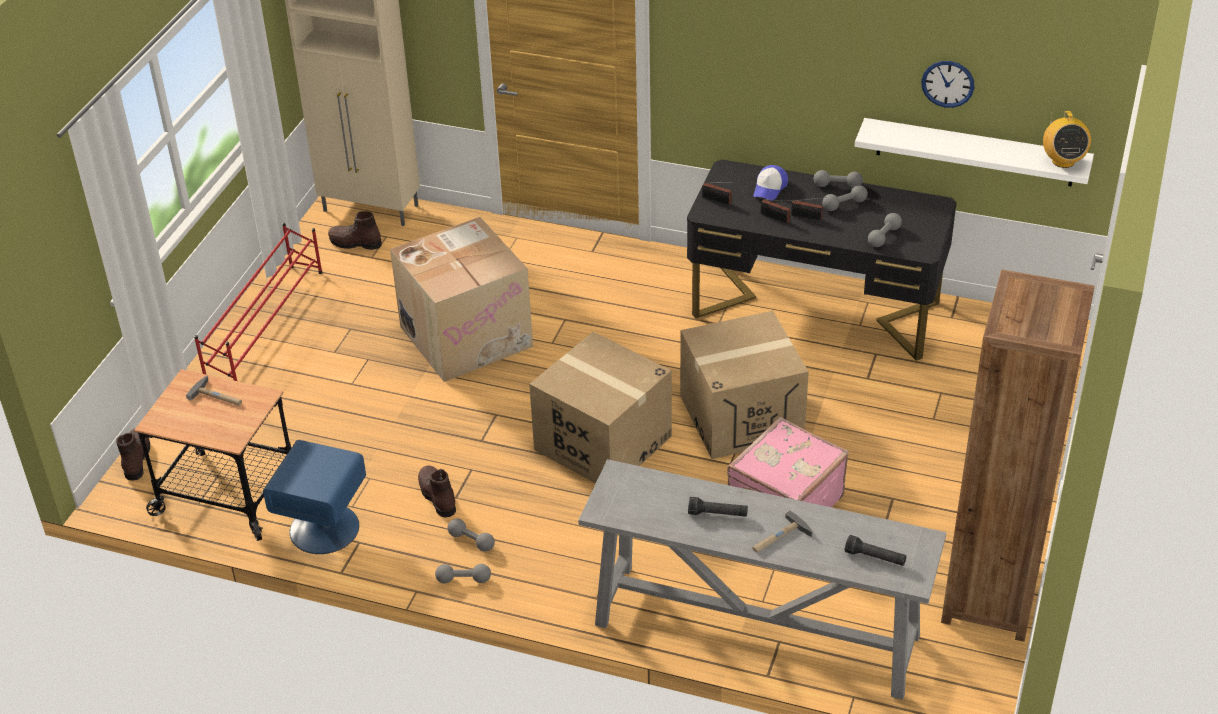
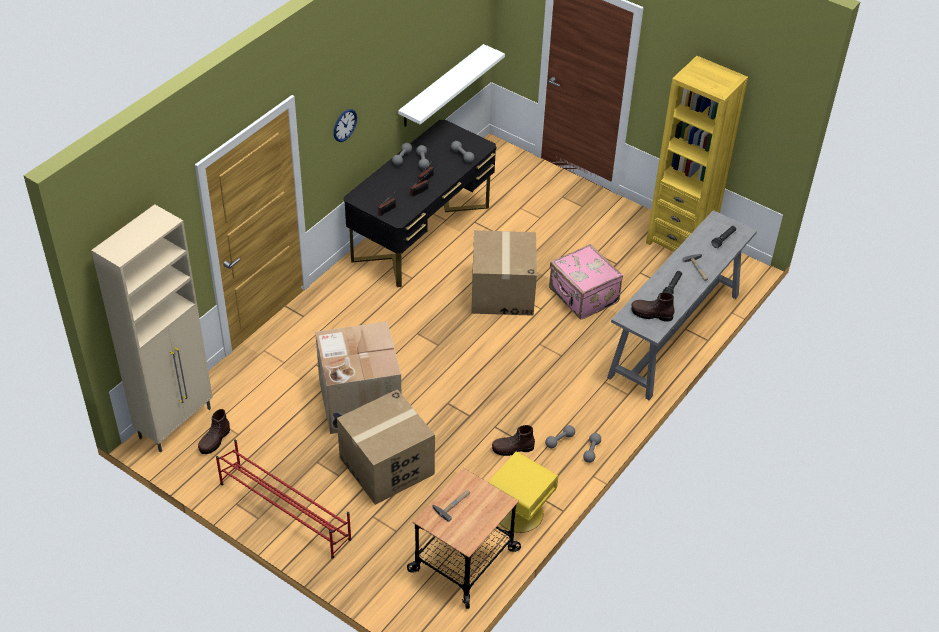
camera: 75 degrees left, 5 degrees up
brown boot [116,428,150,481] -> brown boot moved to [631,292,675,322]
blue nightstand [263,440,366,554] -> yellow nightstand [488,451,558,533]
cardboard box [529,332,672,484] -> cardboard box moved to [337,389,435,505]
cap [754,165,788,201] -> none
wall clock [921,61,974,108] -> wall clock moved to [334,109,357,142]
brown bookcase [941,269,1095,642] -> yellow bookcase [646,56,748,252]
radio [1043,111,1091,168] -> none

